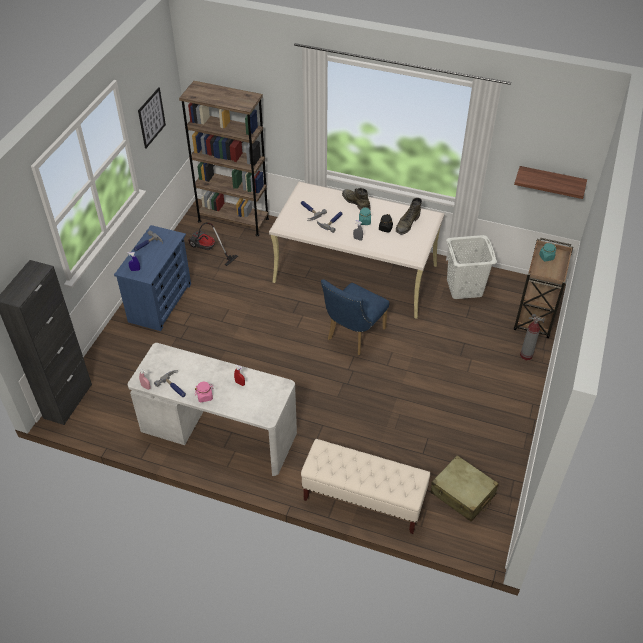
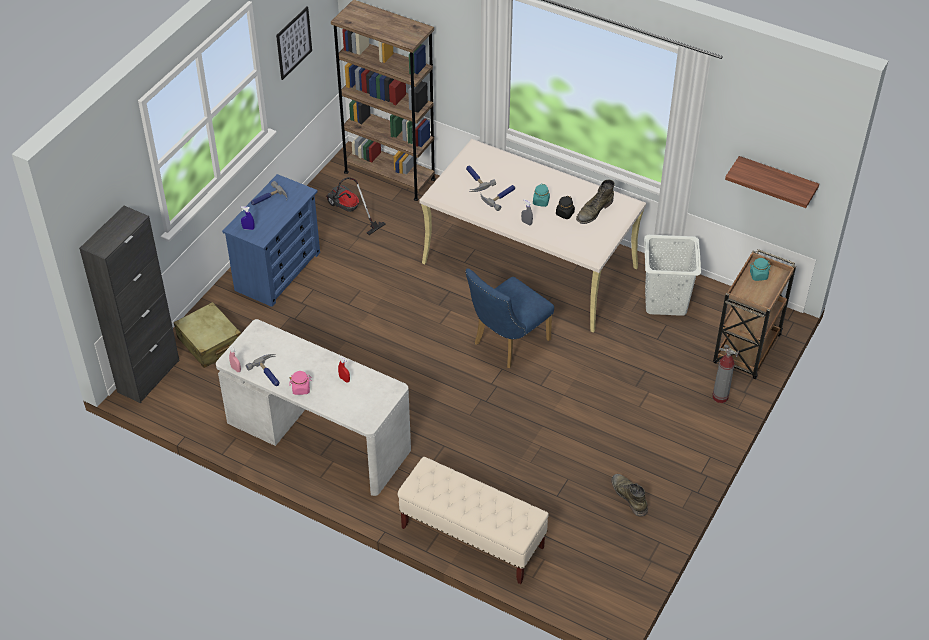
camera: 10 degrees right, 0 degrees up
green boot [342,188,371,210] -> green boot moved to [612,474,648,516]
beige suitcase [431,455,499,522] -> beige suitcase moved to [174,302,241,368]

